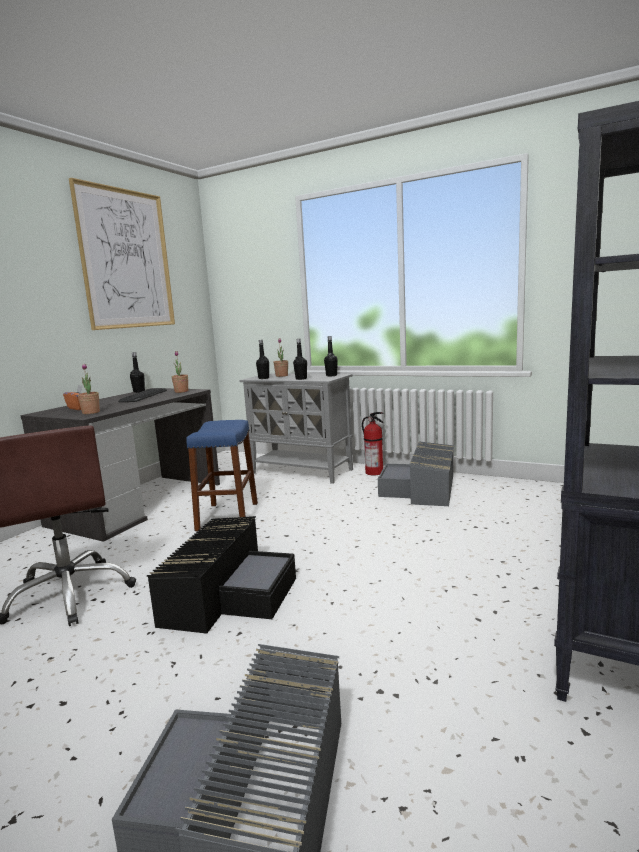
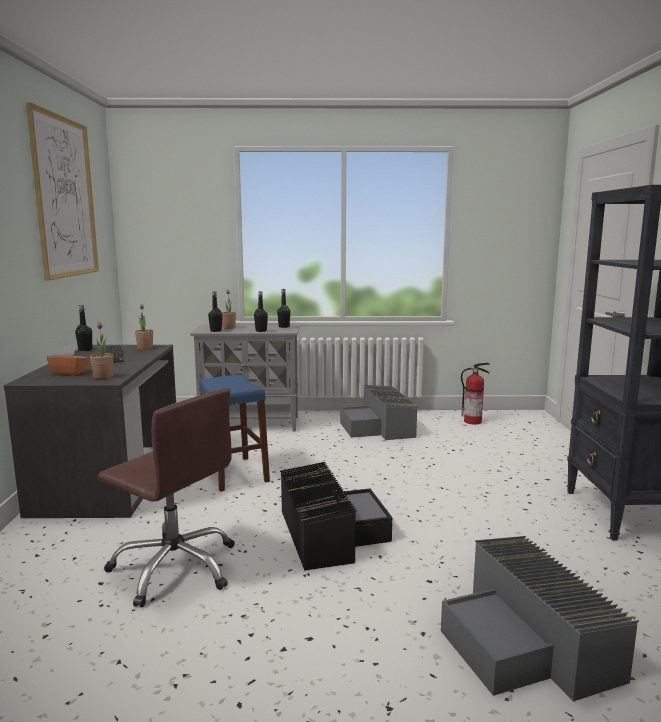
camera: 30 degrees left, 0 degrees up
fire extinguisher [362,412,384,475] -> fire extinguisher moved to [461,363,490,425]

